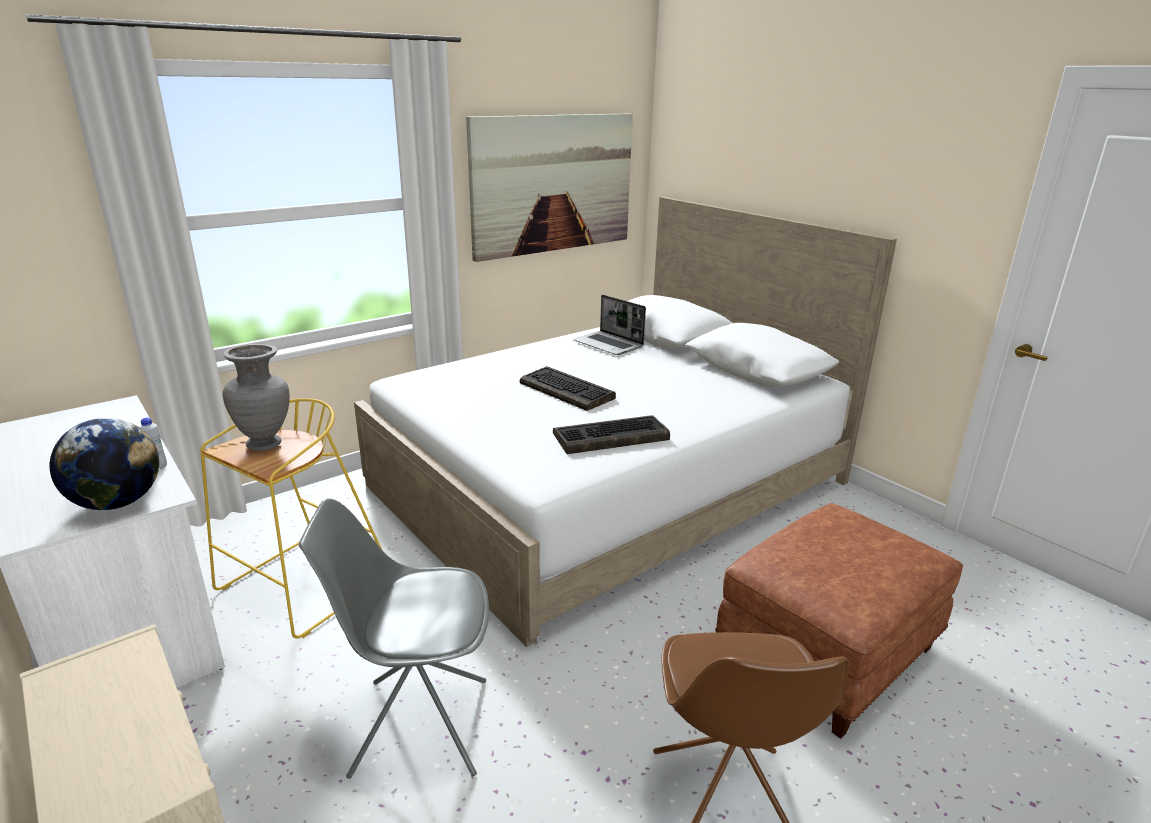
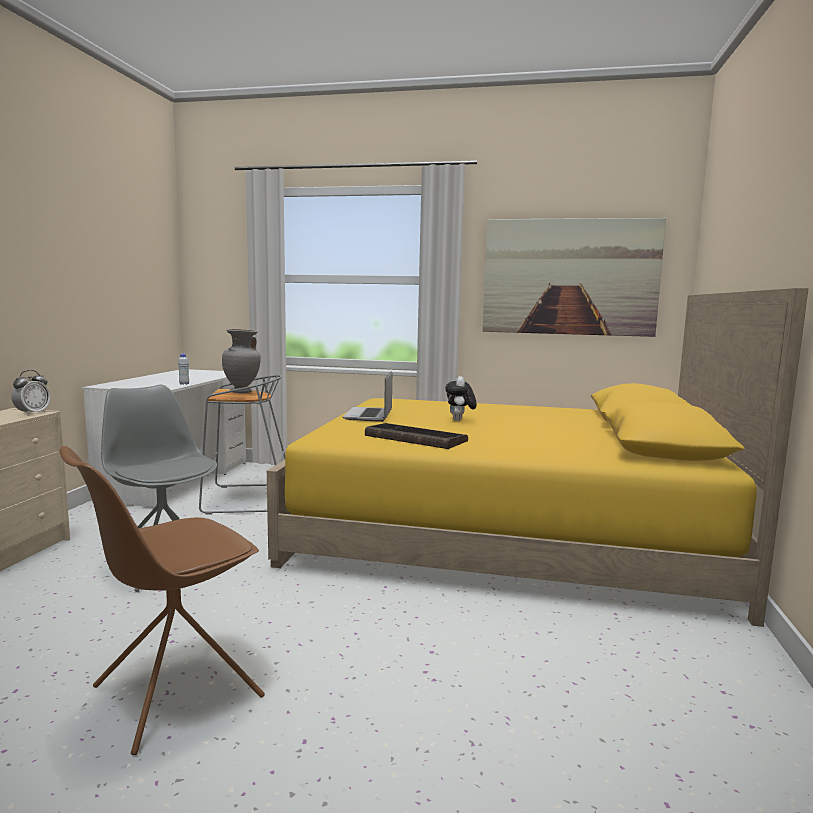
camera: 50 degrees right, 15 degrees down
globe [50,418,159,510] -> none
yellow stool [201,398,382,639] -> grey stool [199,375,285,515]
white bed [354,197,897,647] -> yellow bed [267,288,809,627]
keyboard [520,366,616,411] -> plush toy [445,376,477,421]
laptop [574,295,646,355] -> laptop moved to [343,371,392,422]
brown ottoman [715,503,963,739] -> none
none -> alarm clock [11,370,50,415]

